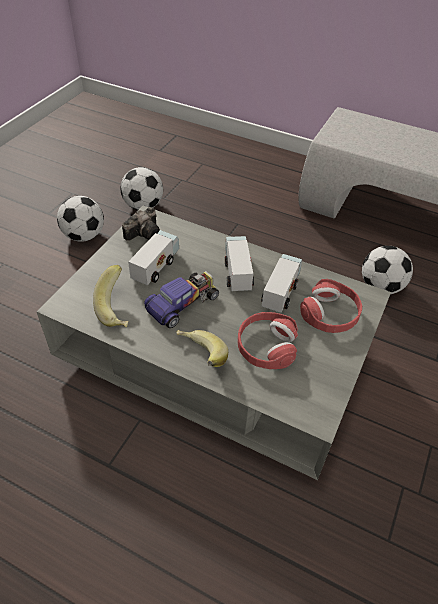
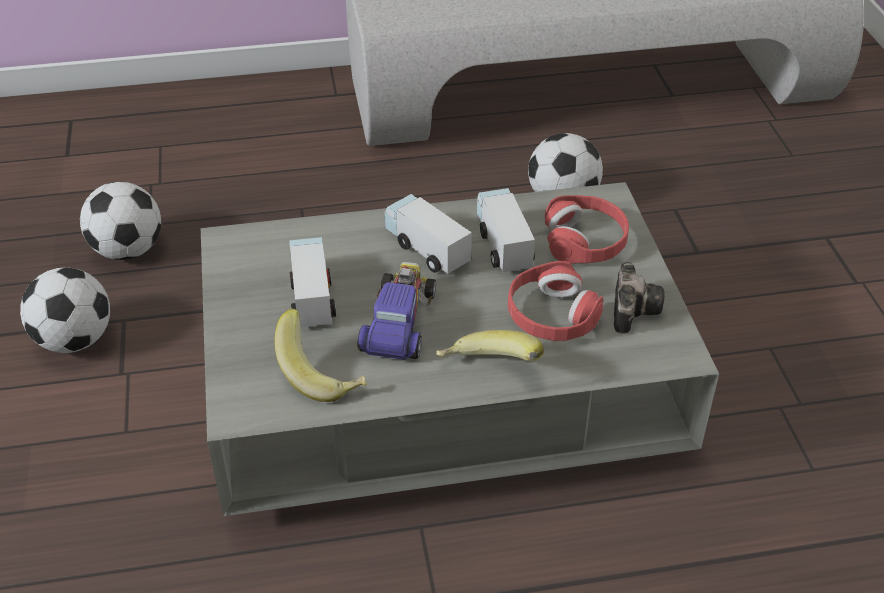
camera: 35 degrees left, 5 degrees down
camera [122,207,160,241] -> camera moved to [614,262,665,334]

